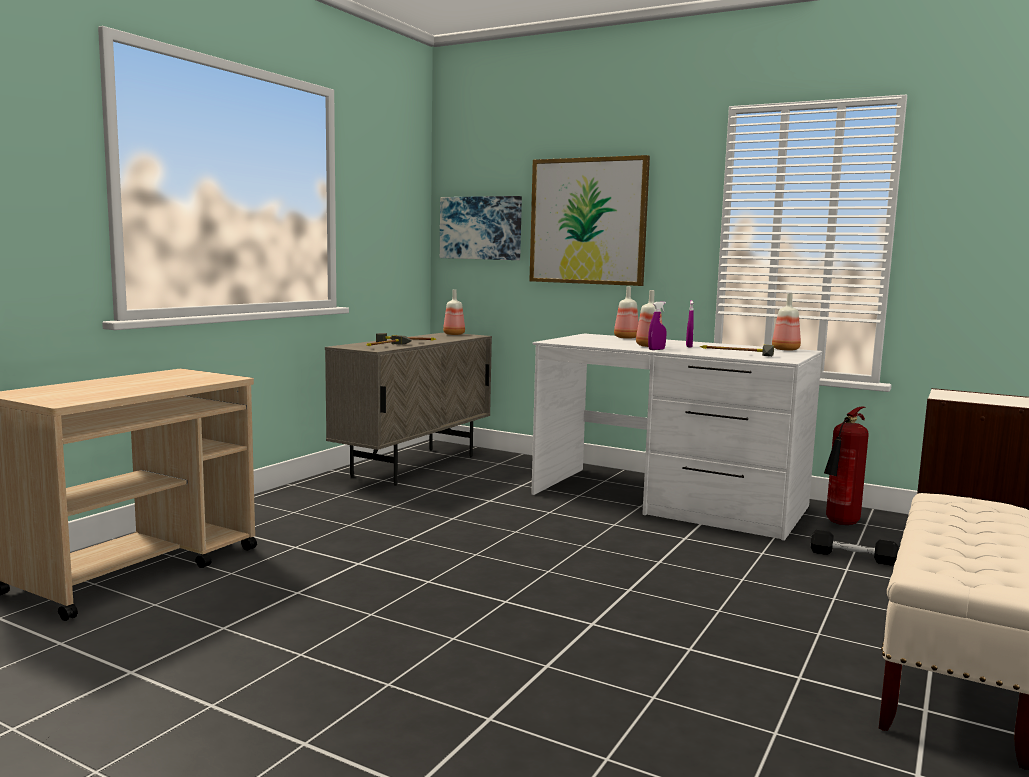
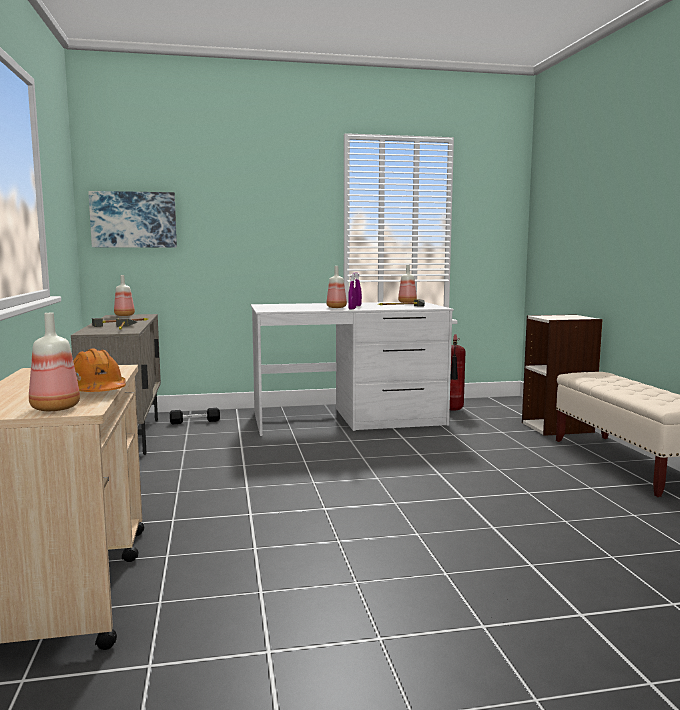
camera: 40 degrees left, 0 degrees up
picture [529,155,650,286] -> none
bottle [614,287,639,339] -> bottle moved to [29,313,80,411]
black dumbbell [811,530,898,566] -> black dumbbell moved to [170,408,220,424]
none -> orange hard hat [73,348,126,392]

